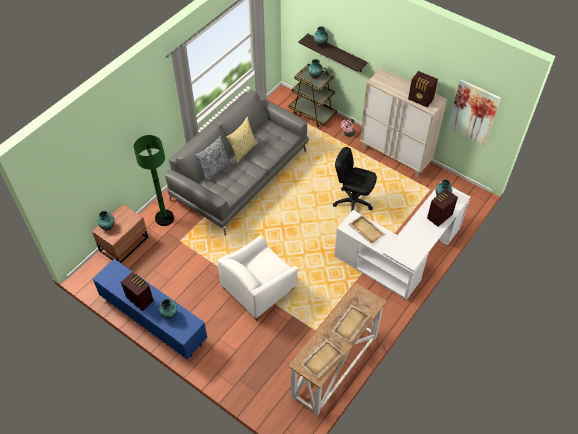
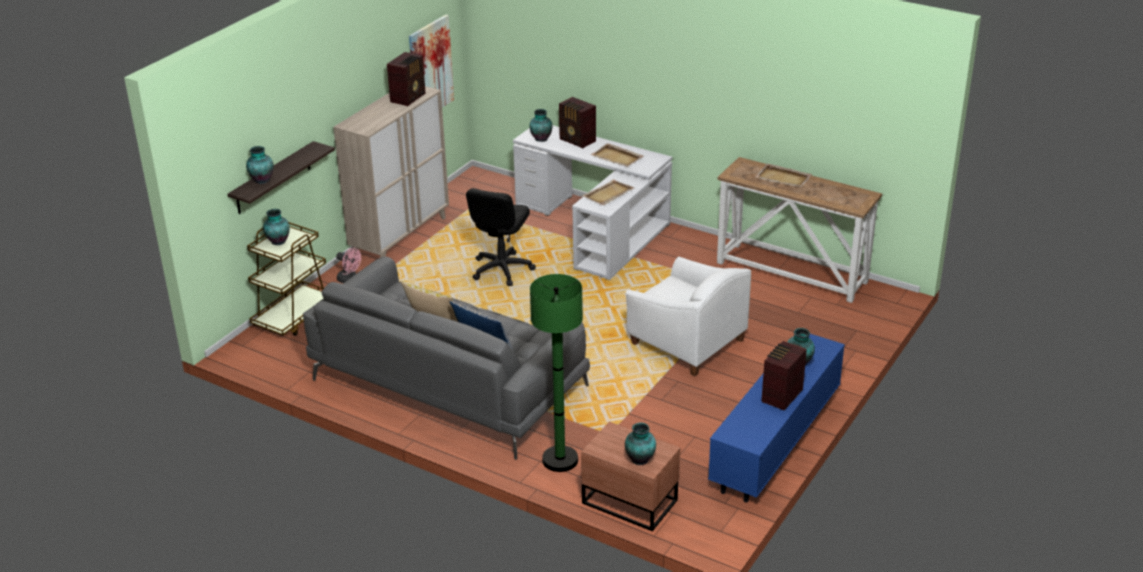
camera: 95 degrees left, 20 degrees down
beige tray [301,339,344,379] -> beige tray moved to [590,143,644,167]

